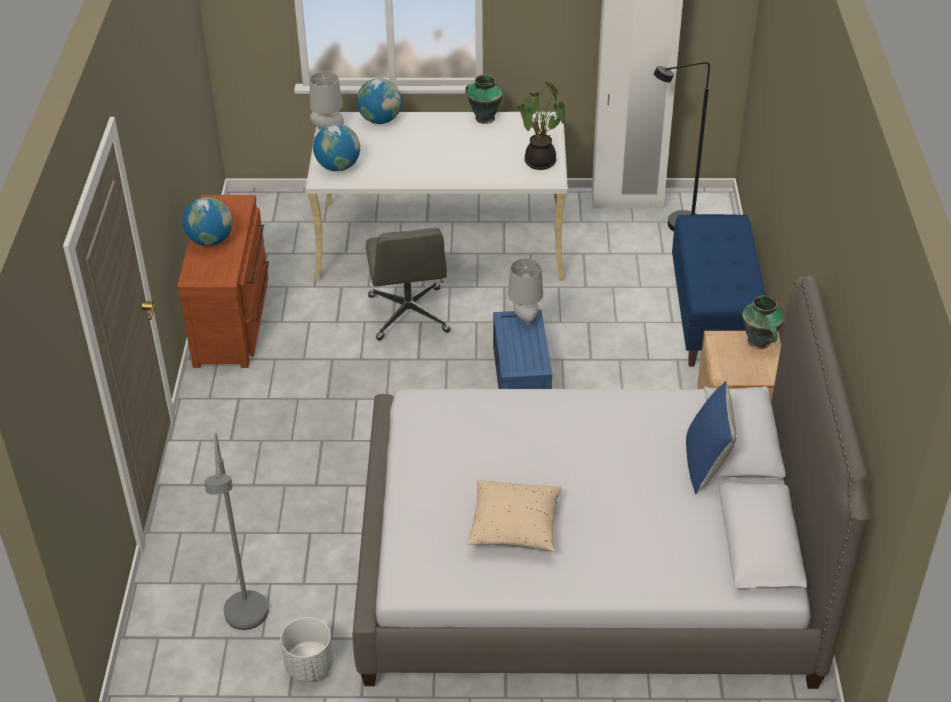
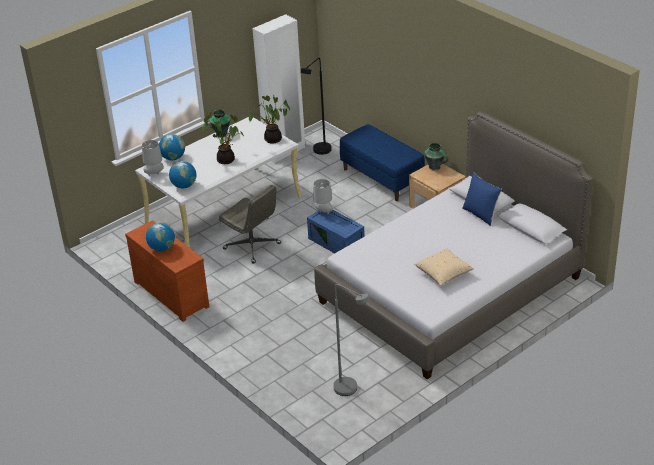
camera: 40 degrees left, 5 degrees down
white planter [281,617,333,681] -> none
none -> potted plant [202,112,244,164]

